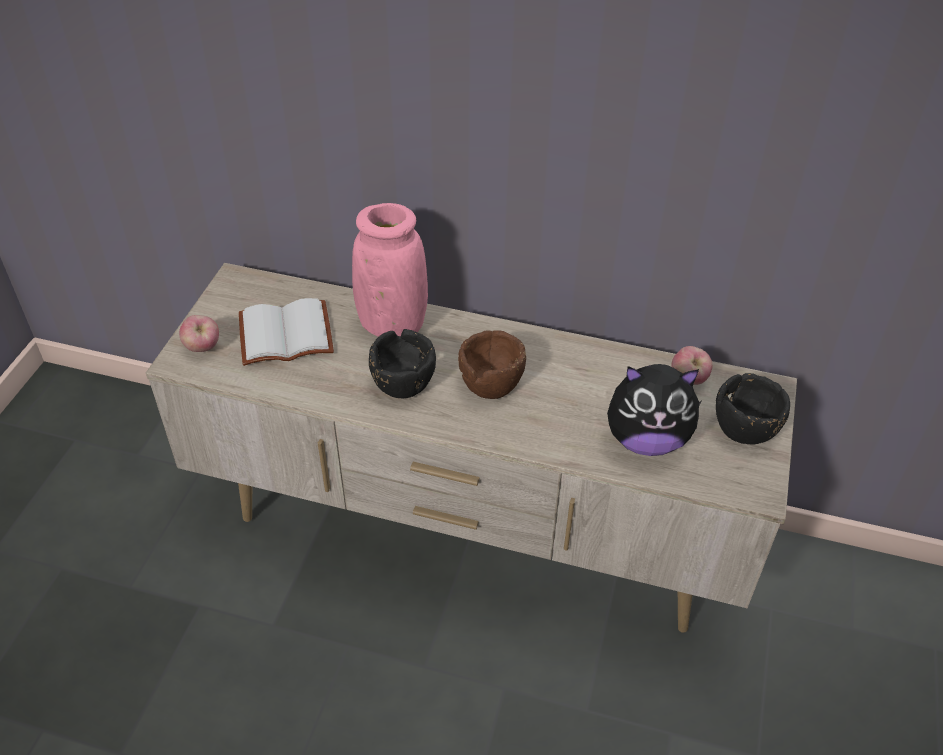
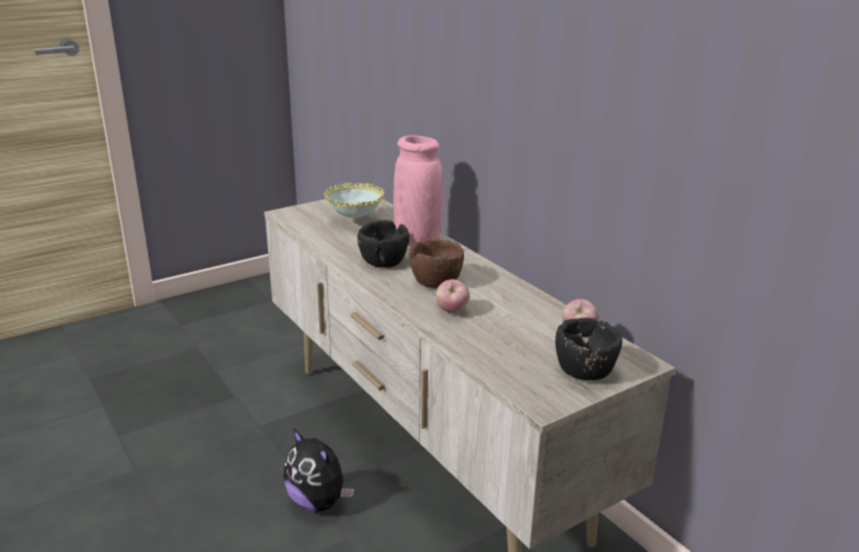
camera: 40 degrees right, 20 degrees down
apple [179,315,219,352] -> apple moved to [436,279,470,313]
white book [239,298,334,366] -> bowl [324,183,385,223]
plush toy [607,364,702,456] -> plush toy moved to [283,428,354,512]

